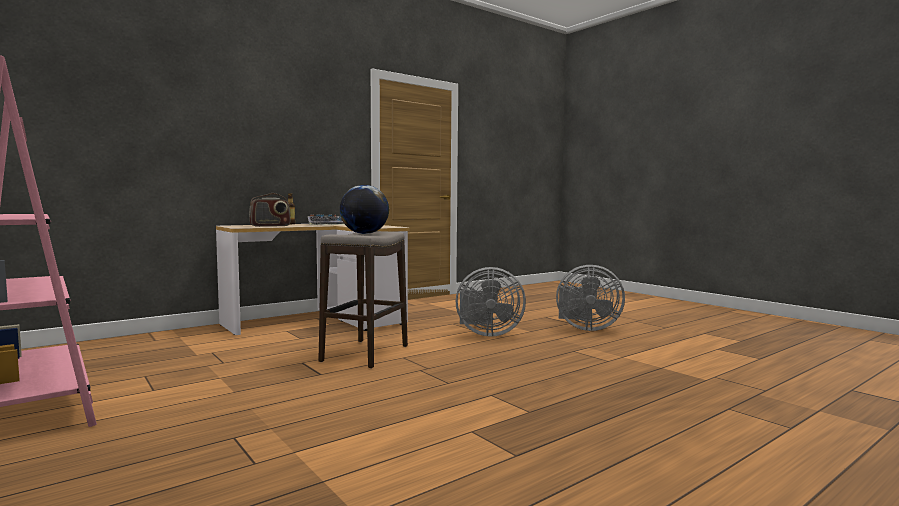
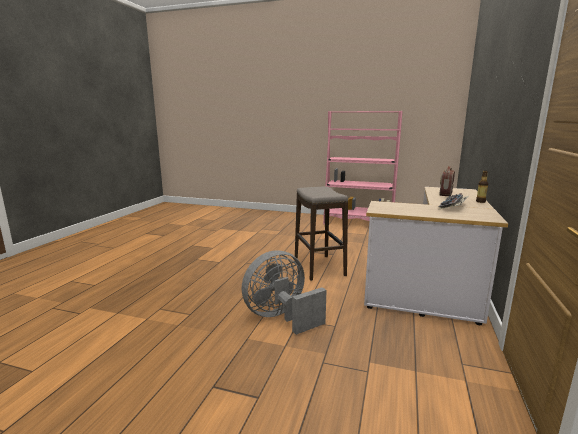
camera: 145 degrees right, 10 degrees up
globe [340,185,389,234] -> none
grey fan [556,265,625,331] -> none

